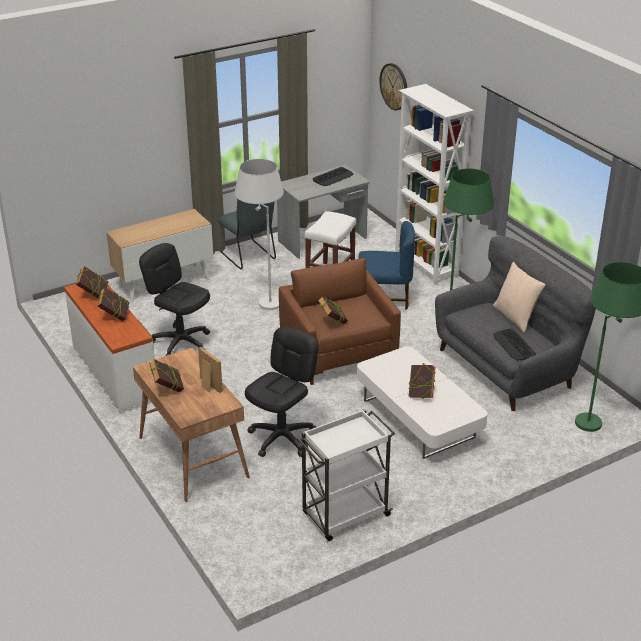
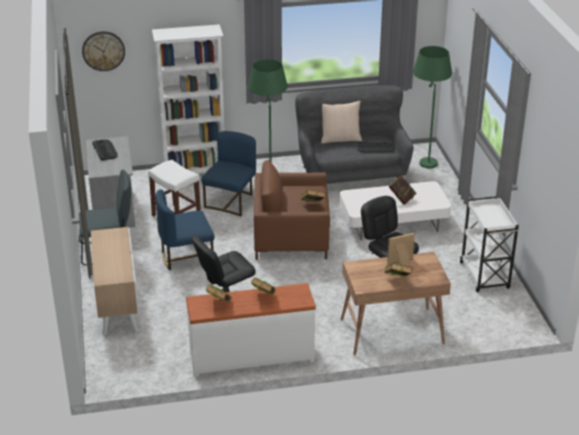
camera: 70 degrees left, 0 degrees up
white floor lamp [235,159,284,310] -> blue chair [155,189,214,270]

